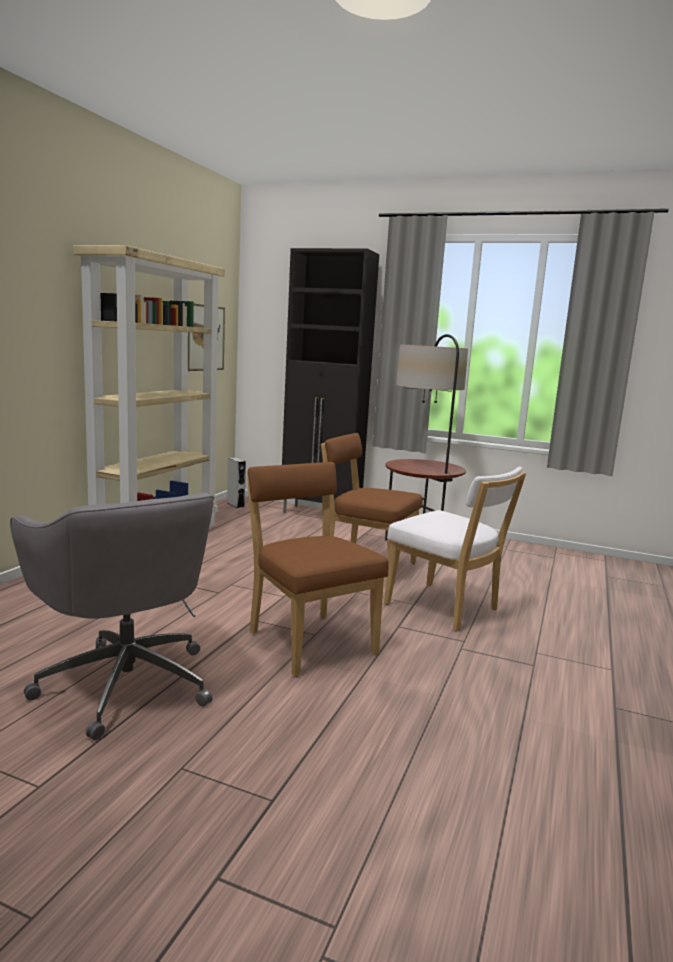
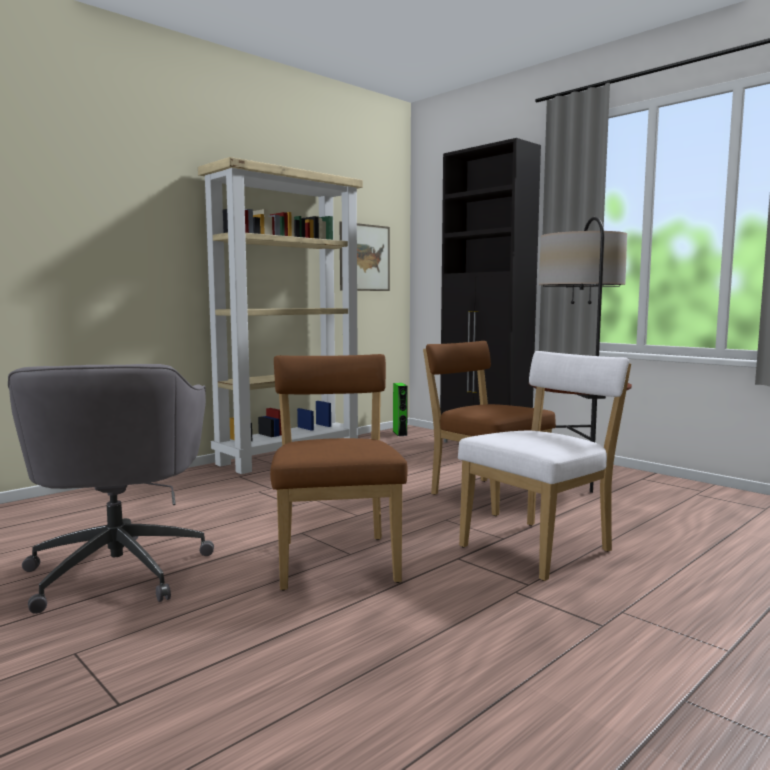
camera: 25 degrees right, 5 degrees down
grey speaker [227,457,246,508] -> green speaker [393,383,408,436]
white chair [384,467,526,632] -> white chair turned 105 degrees counterclockwise [458,351,631,581]

